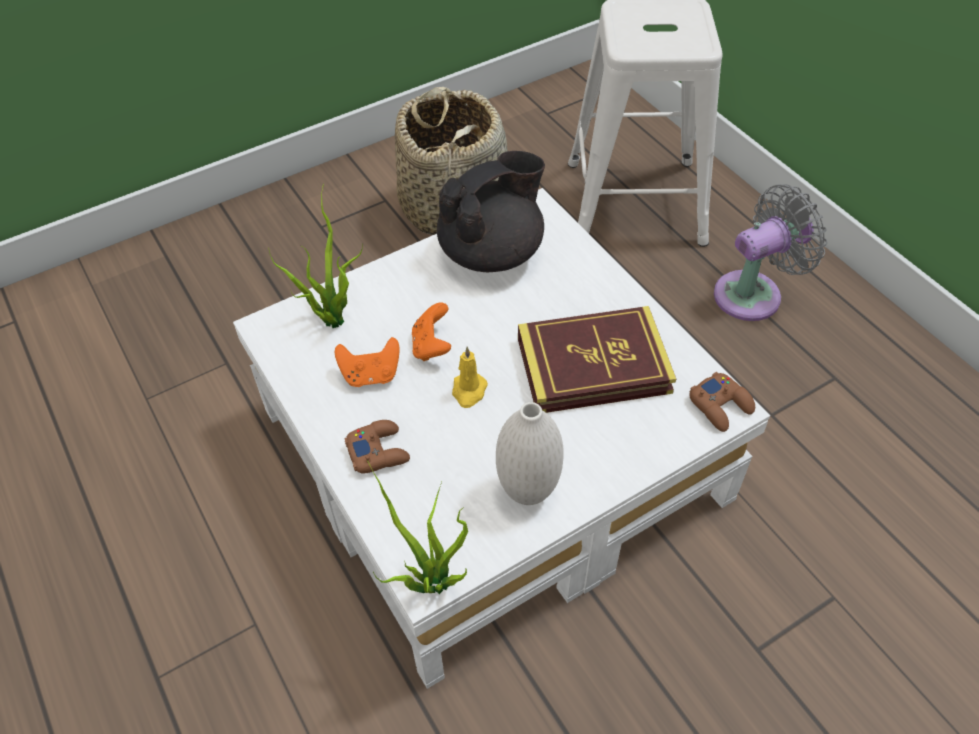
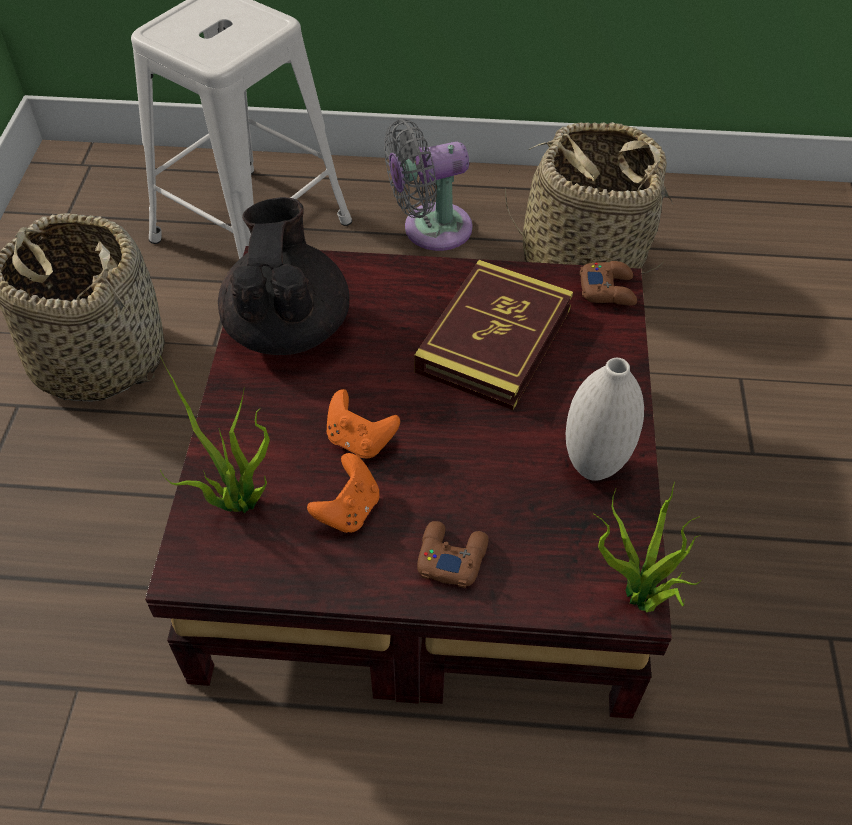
camera: 55 degrees left, 0 degrees up
white coffee table [233,188,770,689] -> brown coffee table [145,246,672,719]
yellow candle [452,346,488,408] -> none
grey fan [714,184,827,321] -> grey fan turned 120 degrees counterclockwise [384,119,473,251]
none -> basket [505,122,674,274]

